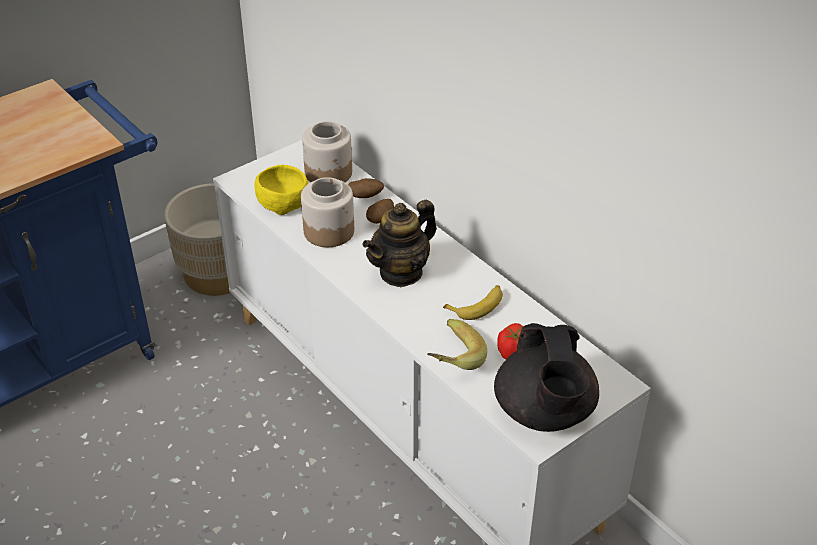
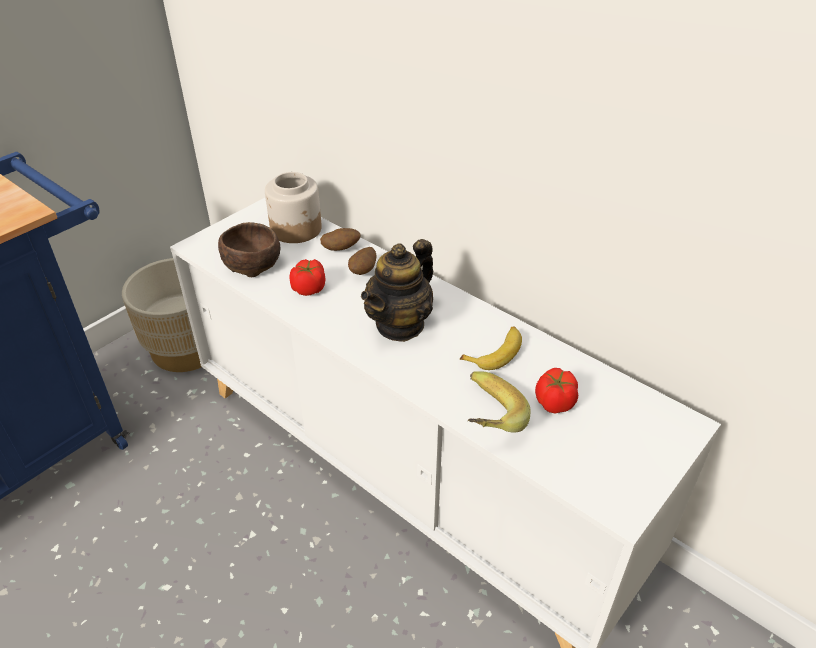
camera: 10 degrees left, 0 degrees up
yellow bowl [255,165,309,215] -> brown bowl [218,222,280,277]
jar [301,177,354,247] -> tomato [289,259,325,296]
black teapot [494,323,599,432] -> none

